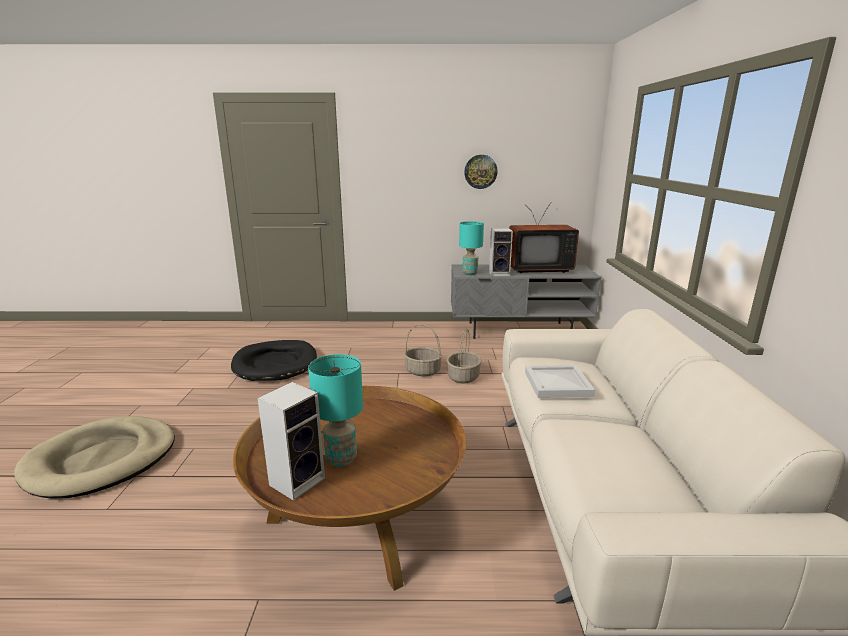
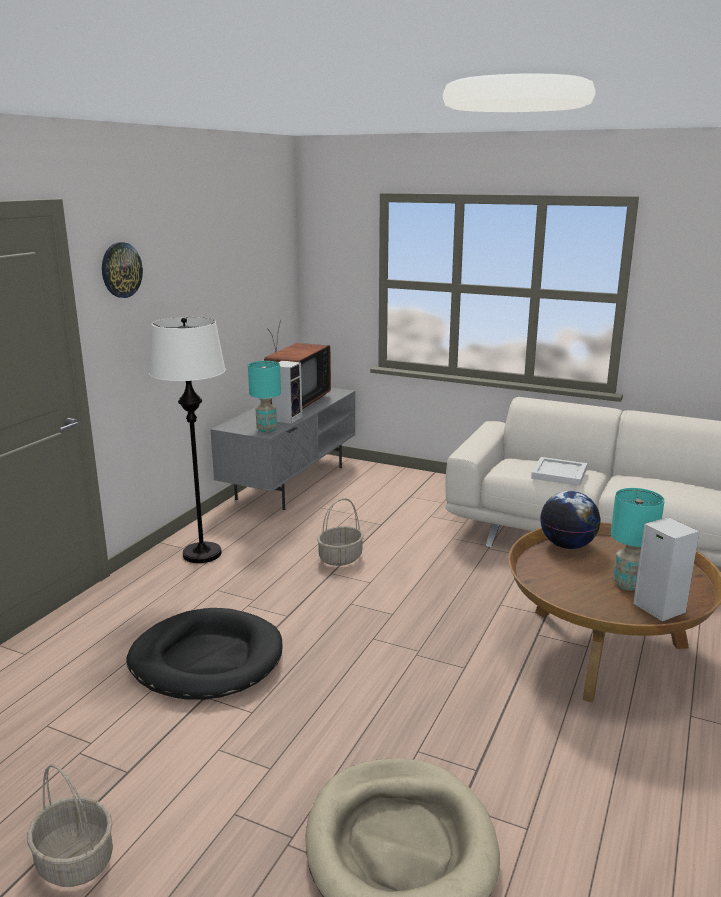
camera: 65 degrees left, 0 degrees up
basket [447,329,482,384] -> basket moved to [27,764,113,887]
wall clock [464,155,498,189] -> wall clock moved to [102,242,143,298]
none -> white floor lamp [149,317,226,563]
none -> globe [540,491,601,549]

